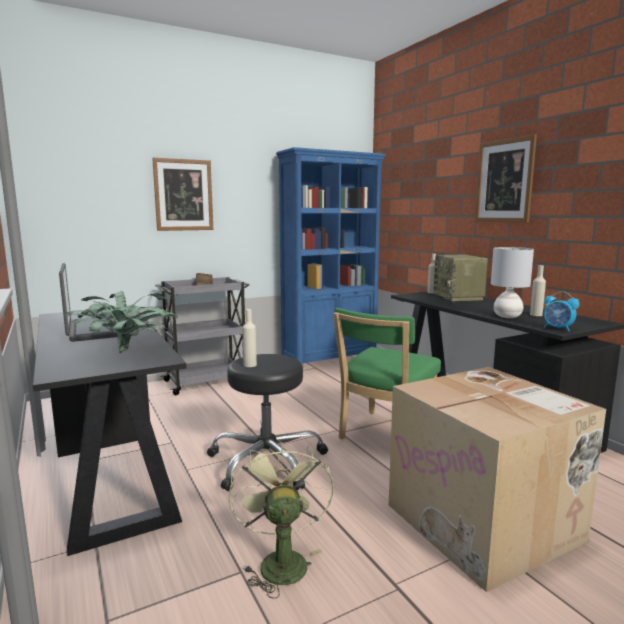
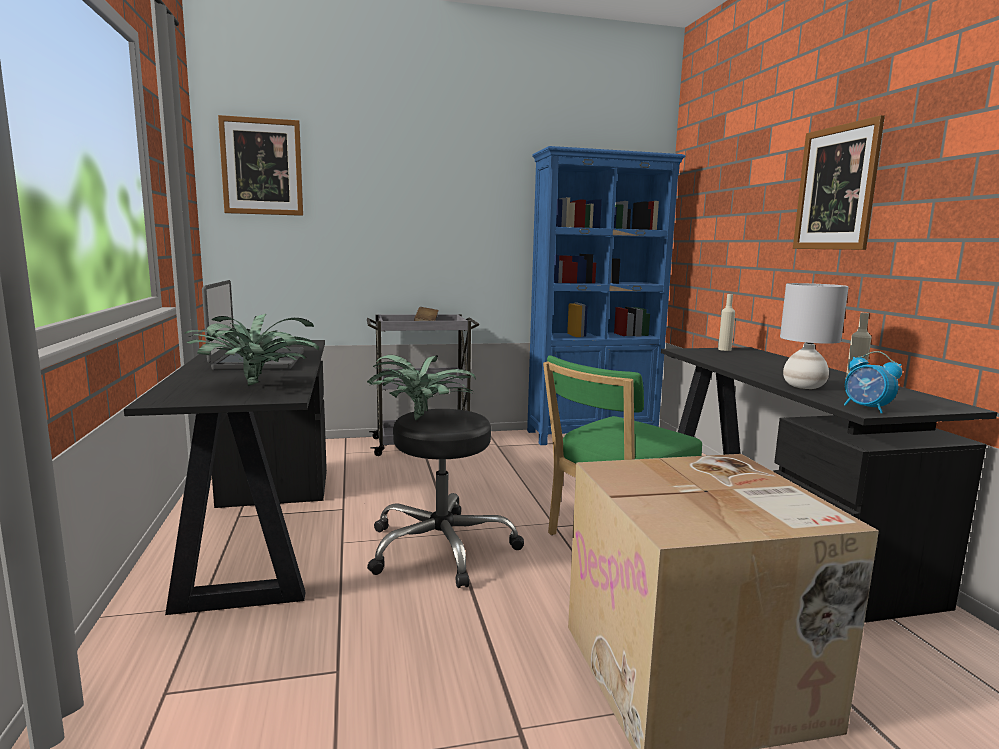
camera: 15 degrees right, 0 degrees up
picture [152,158,213,231] -> picture moved to [218,115,303,216]
green fan [229,440,334,598] -> none
beige bottle [242,309,257,367] -> potted plant [367,355,476,421]
radio [434,255,488,301] -> none

